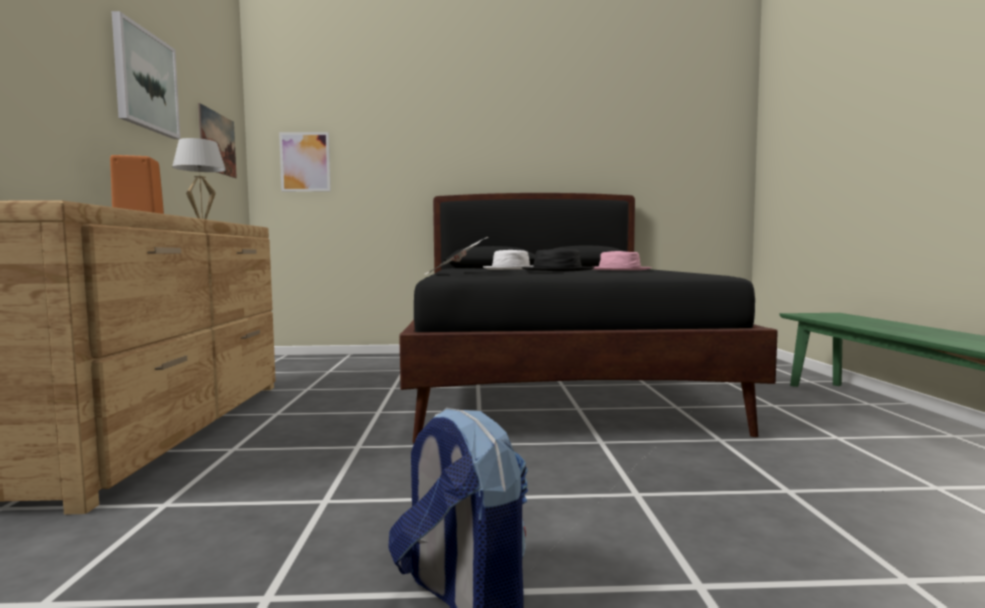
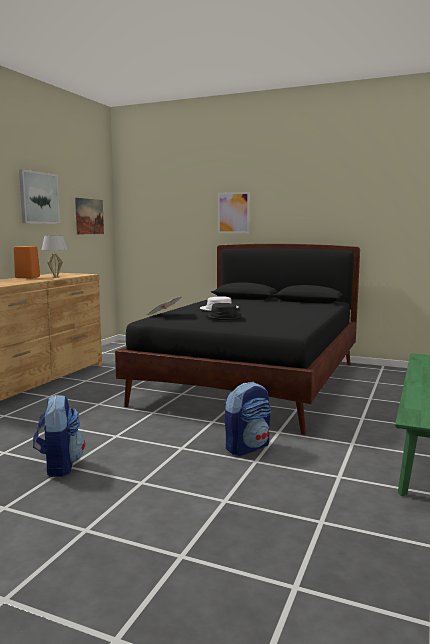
camera: 25 degrees right, 5 degrees up
picture [279,132,331,192] -> picture moved to [218,192,250,233]
pink hat [593,251,652,270] -> none
none -> backpack [225,382,271,456]

